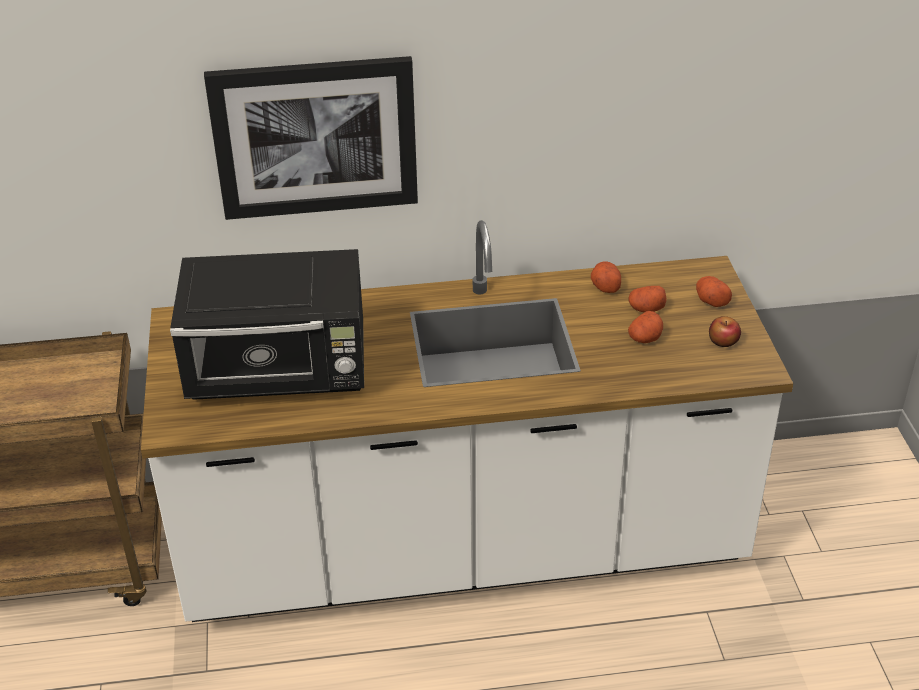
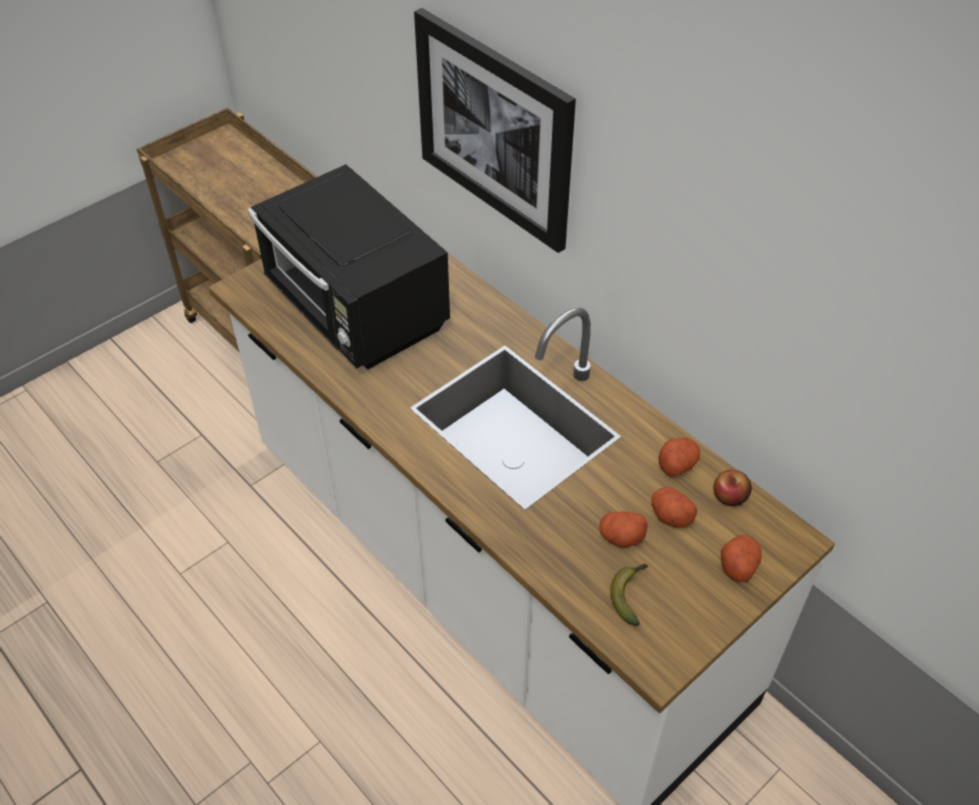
camera: 55 degrees right, 10 degrees up
apple [709,316,741,347] -> apple moved to [713,470,752,506]
none -> banana [610,564,648,626]

